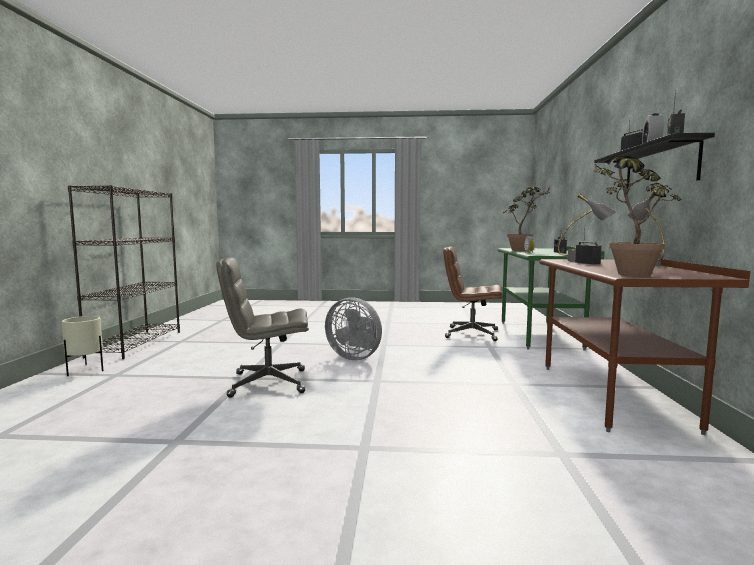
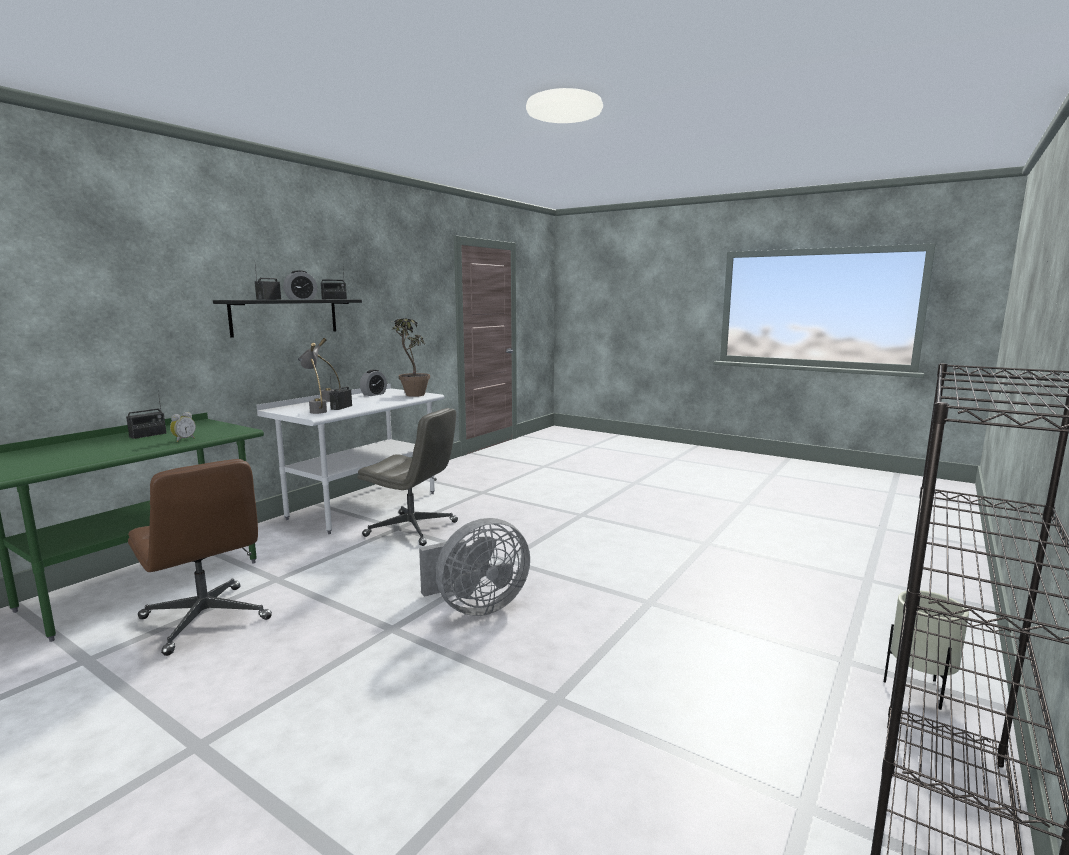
camera: 150 degrees left, 5 degrees up
grey office chair [216,257,309,398] -> grey office chair moved to [357,408,458,546]
grey fan [325,297,382,360] -> grey fan turned 90 degrees clockwise [419,518,530,616]
potted plant [503,187,550,251] -> none
brown desk [539,259,751,435] -> white desk [257,384,444,534]
none -> alarm clock [360,370,387,396]

